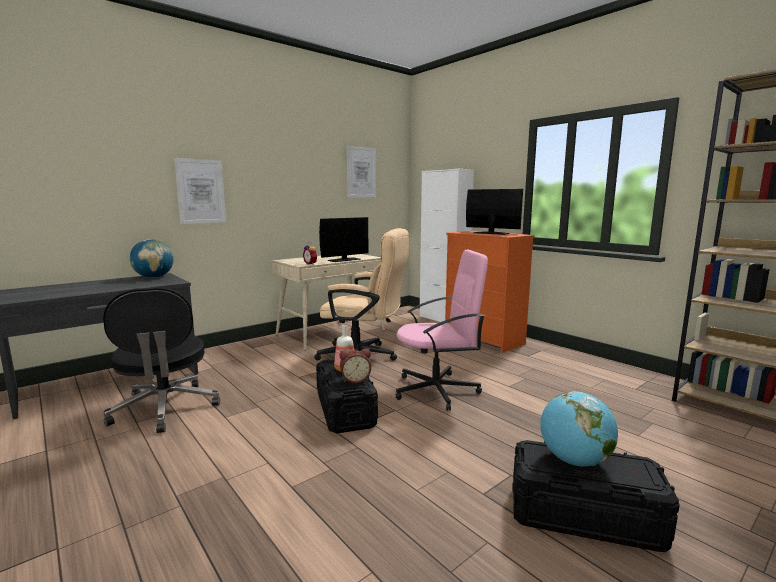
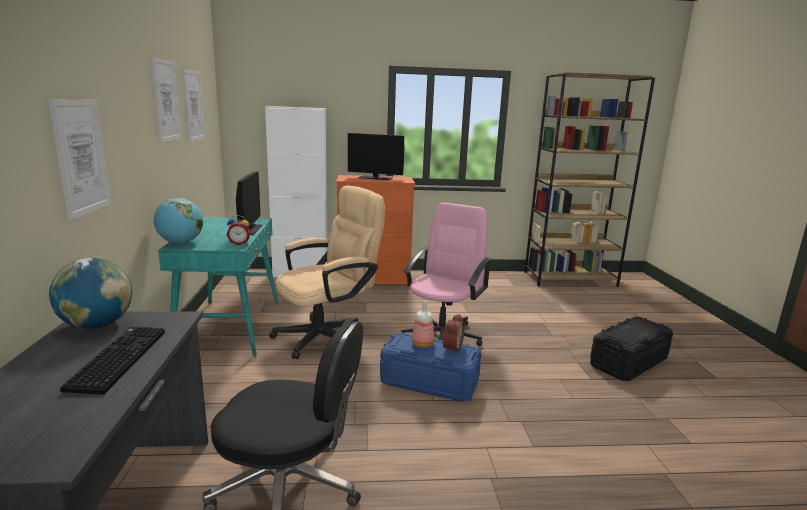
camera: 55 degrees left, 5 degrees up
beige desk [272,254,385,350] -> turquoise desk [158,217,278,356]
black storage box [316,359,378,433] -> blue storage box [380,333,482,402]
monitor [466,189,523,235] -> monitor turned 150 degrees counterclockwise [348,133,404,180]
globe [540,391,618,466] -> globe moved to [154,198,203,244]
none -> keyboard [60,327,165,395]
none -> picture [150,57,181,143]

